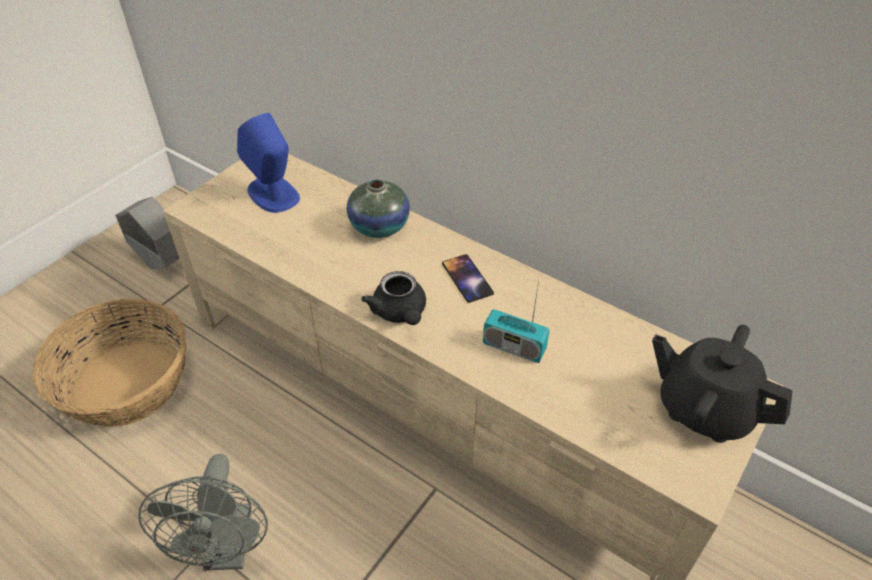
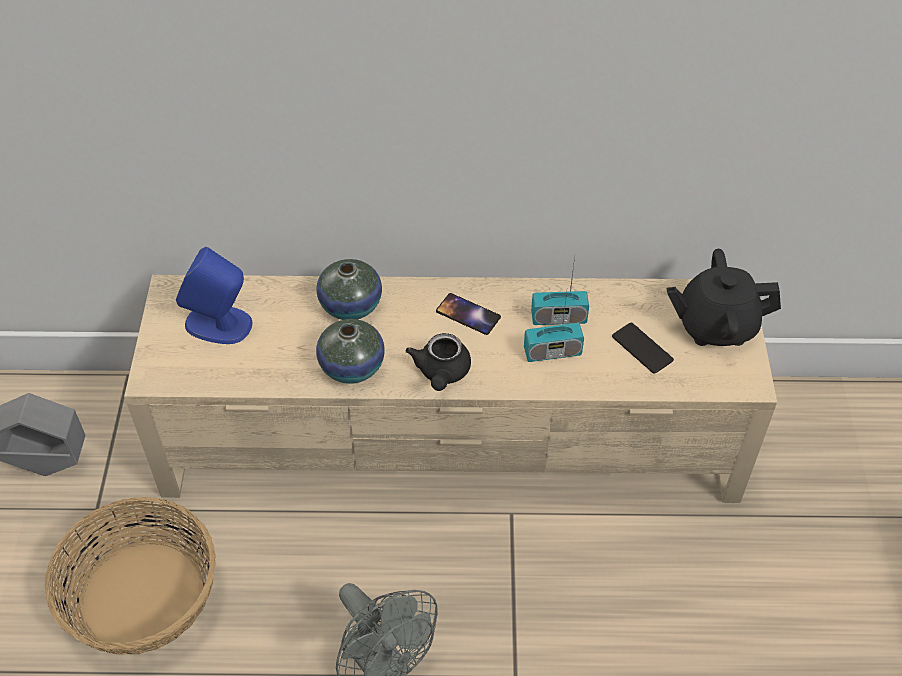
camera: 35 degrees left, 5 degrees up
black teapot [361,271,426,325] -> black teapot turned 60 degrees clockwise [405,333,471,391]
none -> vase [316,319,385,384]
none -> radio [531,257,589,325]
none -> phone [612,323,674,374]

